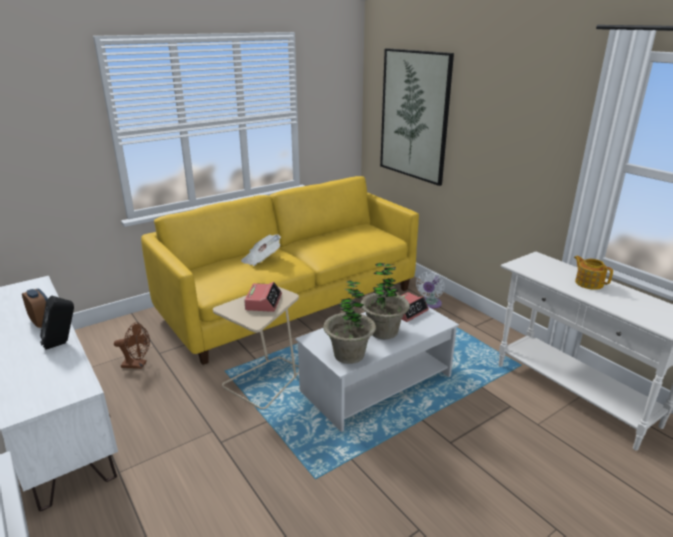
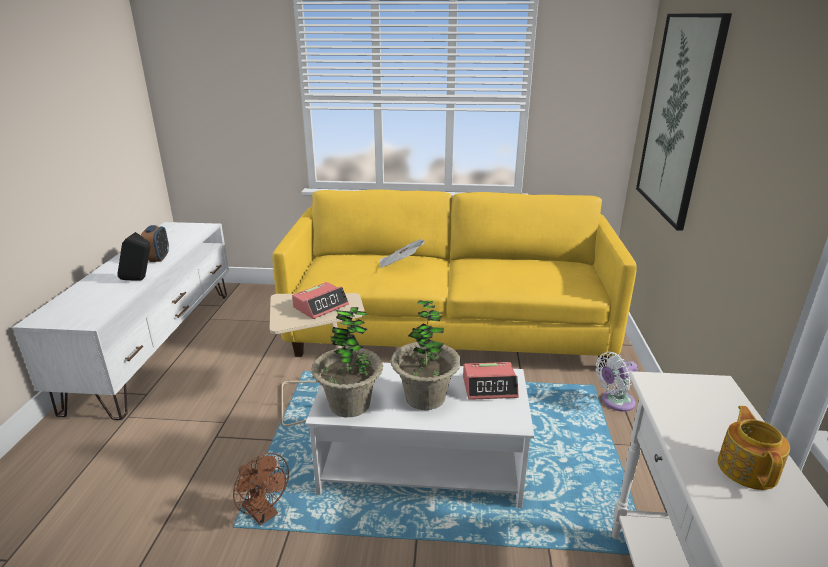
camera: 40 degrees right, 0 degrees up
brown fan [114,322,150,369] -> brown fan moved to [233,453,289,525]

